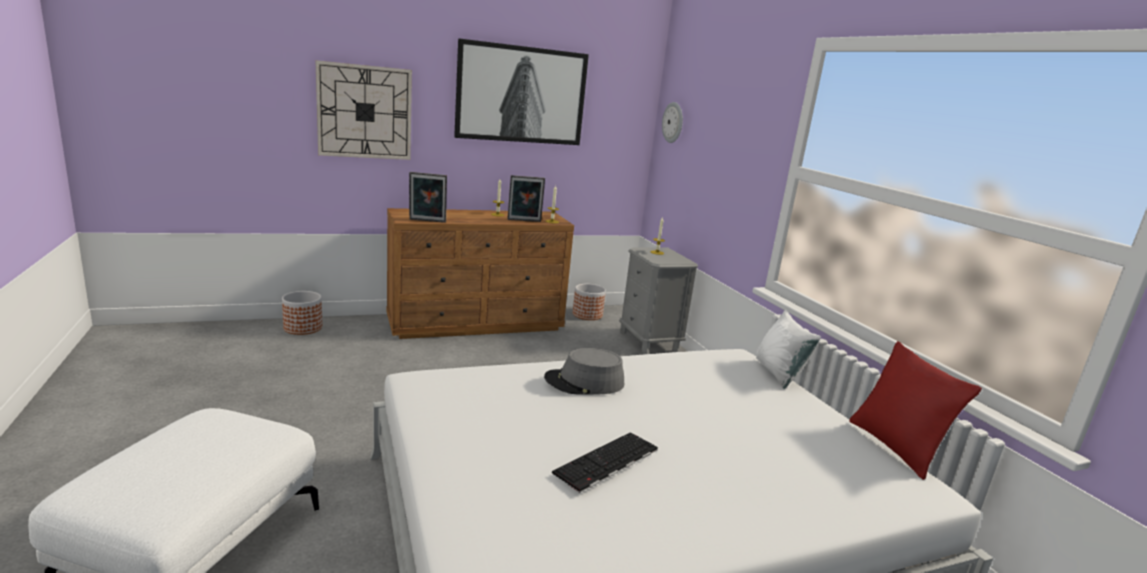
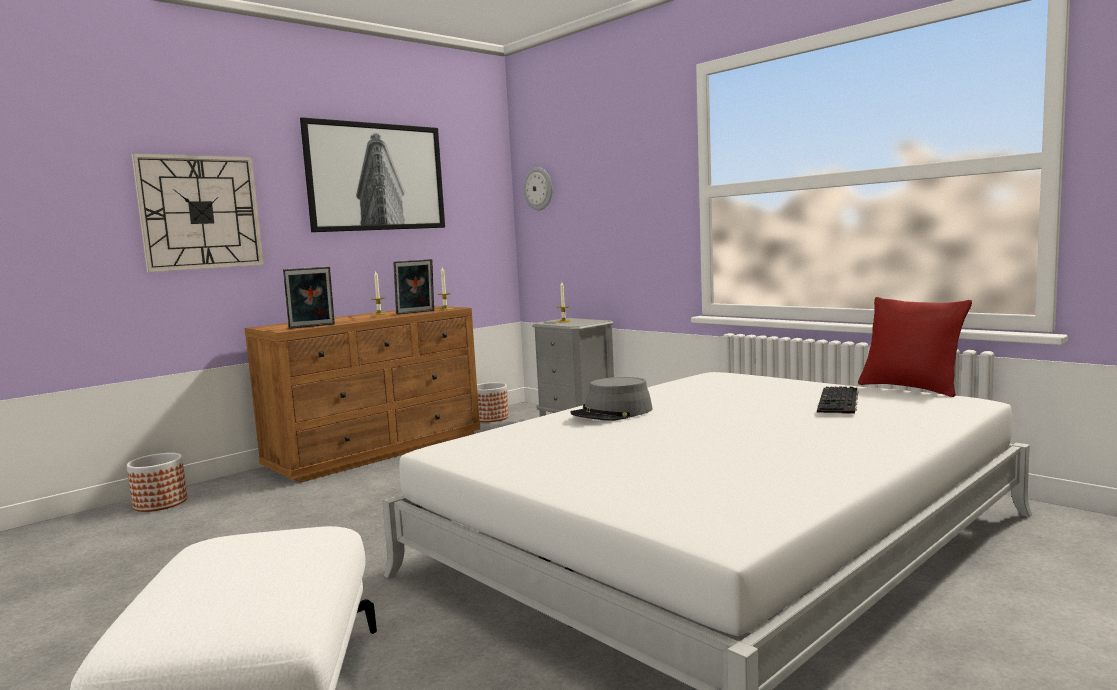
camera: 20 degrees left, 10 degrees down
keyboard [552,432,658,493] -> keyboard moved to [817,387,858,414]
white pillow [756,310,821,389] -> none

